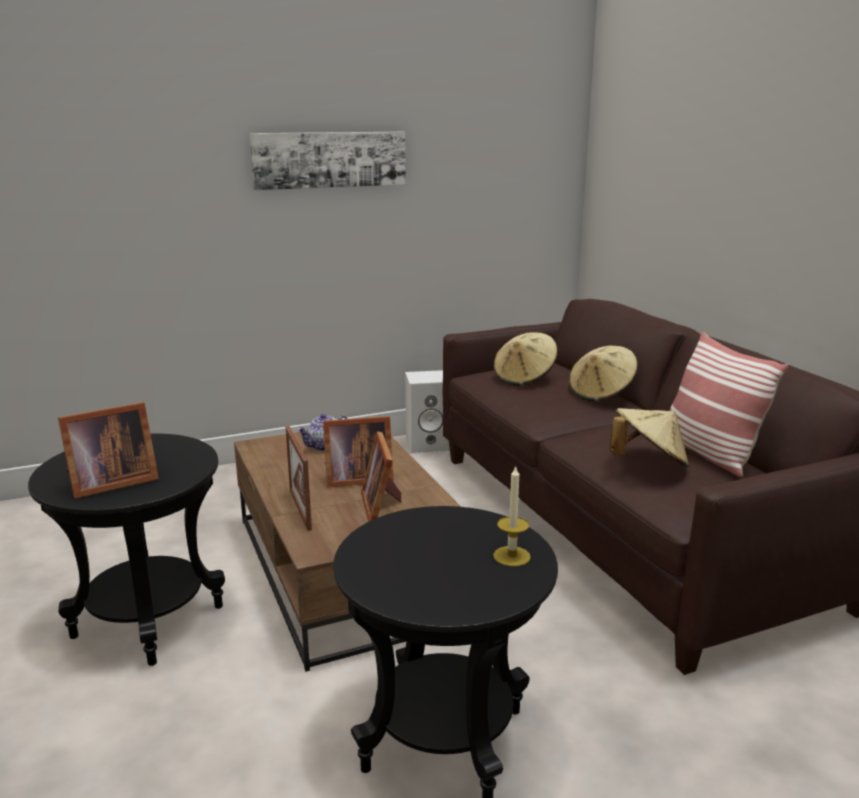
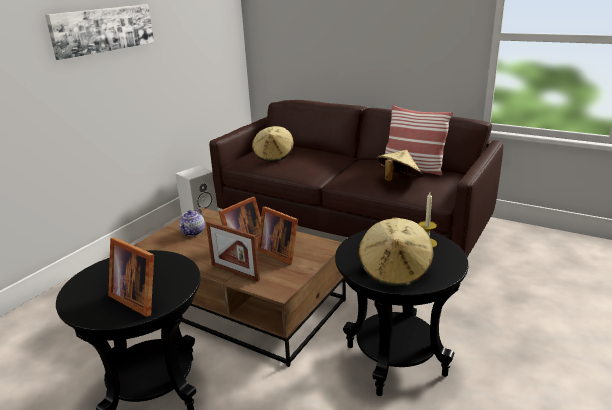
camera: 35 degrees left, 5 degrees up
picture frame [58,402,159,499] -> picture frame turned 105 degrees clockwise [108,237,154,317]
beige hat [569,346,638,402] -> beige hat moved to [358,218,433,287]

